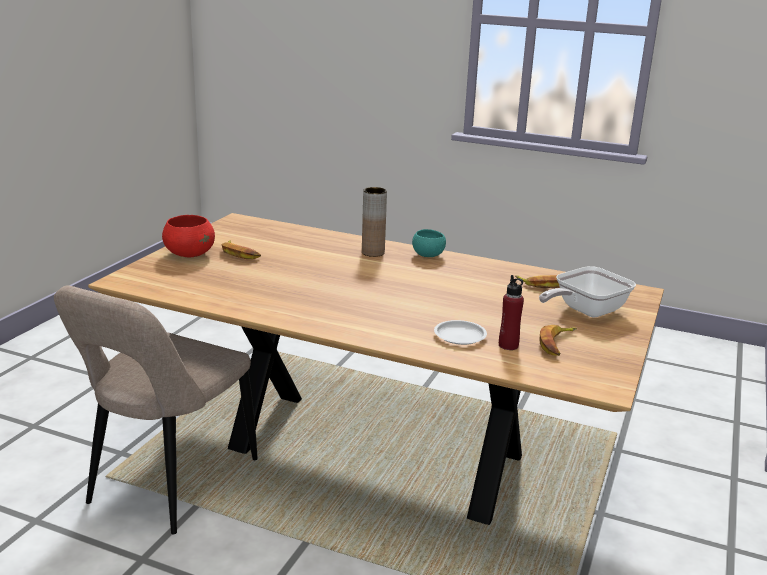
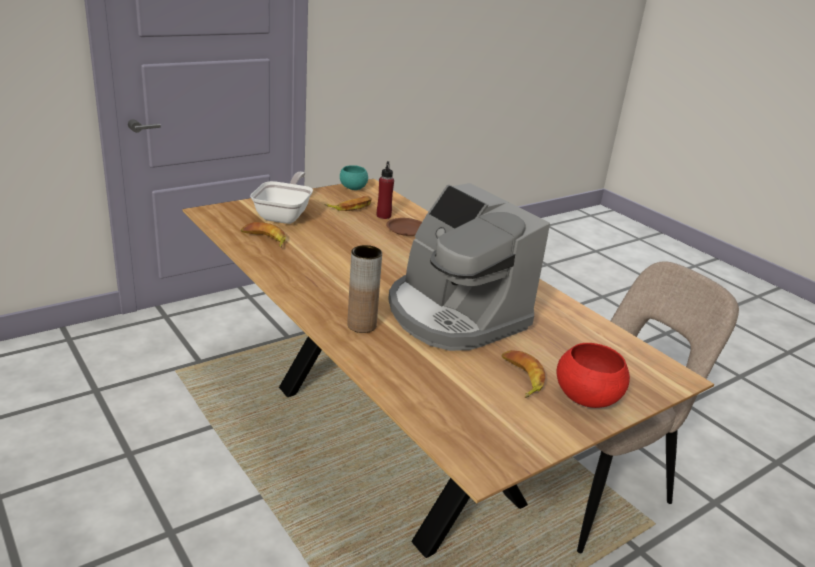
camera: 150 degrees left, 5 degrees up
turquoise bowl [412,229,446,257] -> turquoise bowl moved to [340,165,368,190]
white plate [434,320,487,345] -> brown plate [386,218,422,236]
frying pan [539,266,636,317] -> frying pan turned 75 degrees counterclockwise [250,172,313,224]
none -> coffee machine [388,183,550,351]

